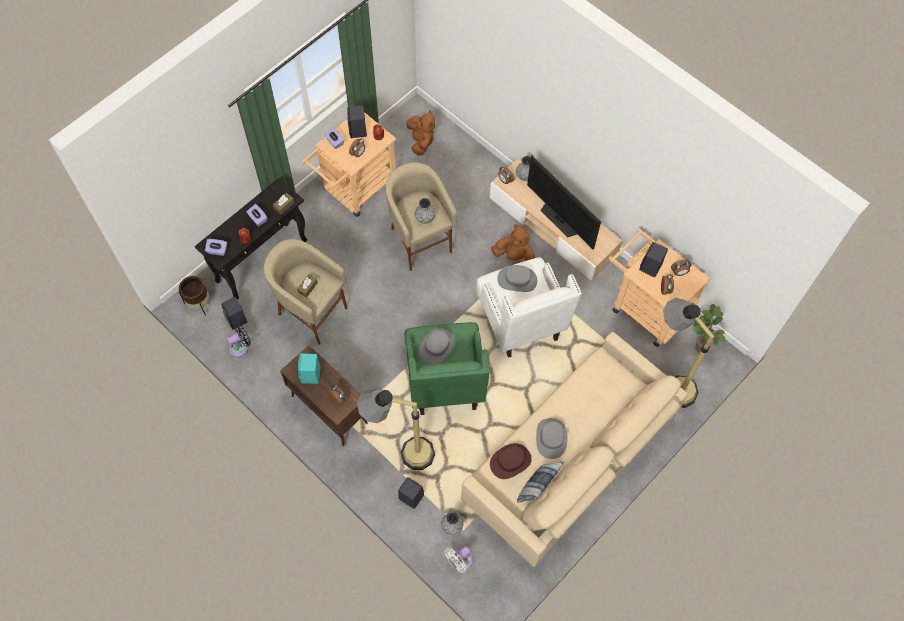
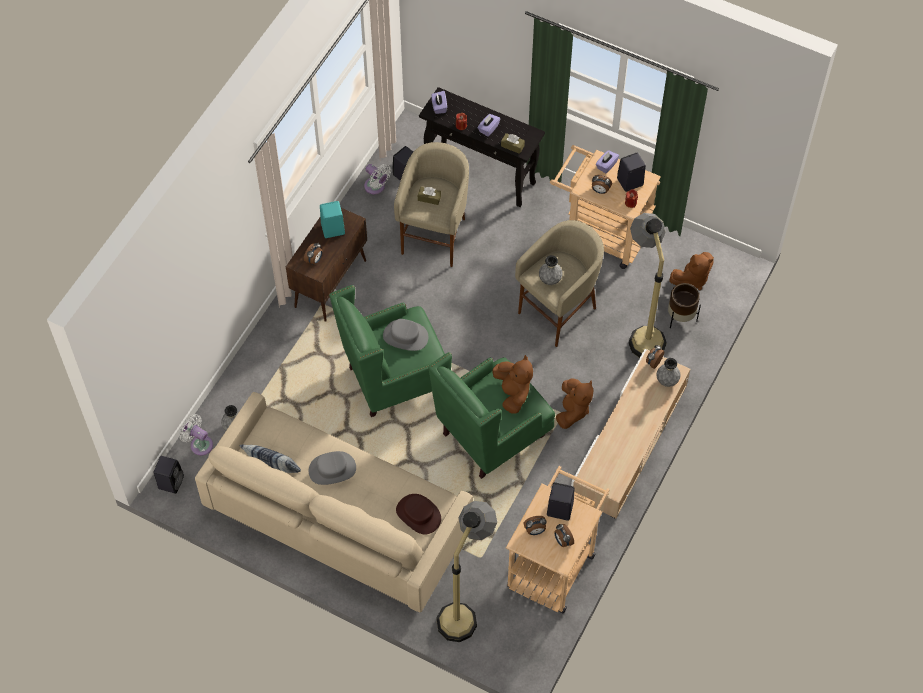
camera: 75 degrees right, 5 degrees down
brown planter [179,276,209,316] -> brown planter moved to [668,283,701,329]
black fan [226,323,251,357] -> white fan [364,164,391,194]
floor lamp [357,389,435,470] -> floor lamp moved to [629,213,667,358]
black speaker [398,477,424,509] -> black speaker moved to [154,456,184,494]
white armchair [476,257,582,358] -> green armchair [428,352,555,479]
brown hat [490,443,532,479] -> brown hat moved to [396,494,441,535]
grey hat [497,265,537,292] -> brown plush toy [492,355,533,414]
television [527,155,601,250] -> none
potted plant [693,304,726,353] -> none

